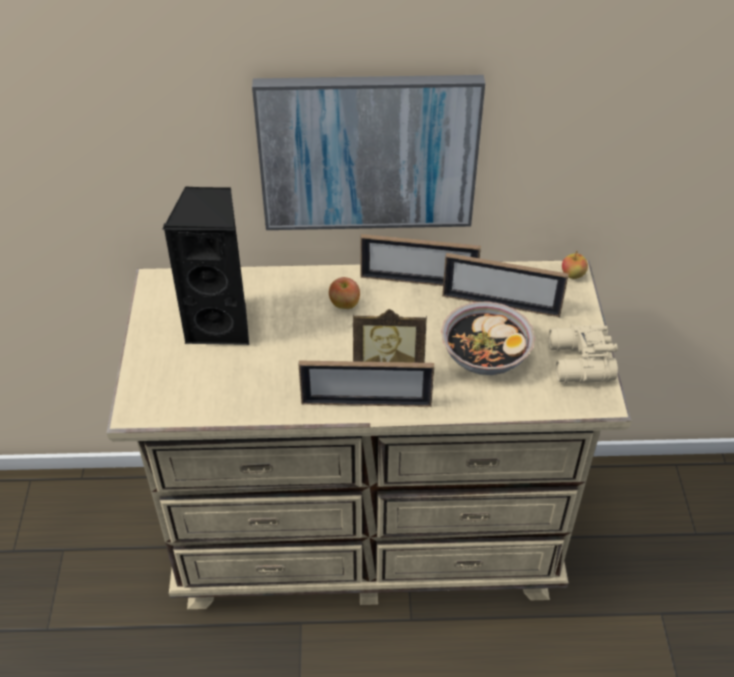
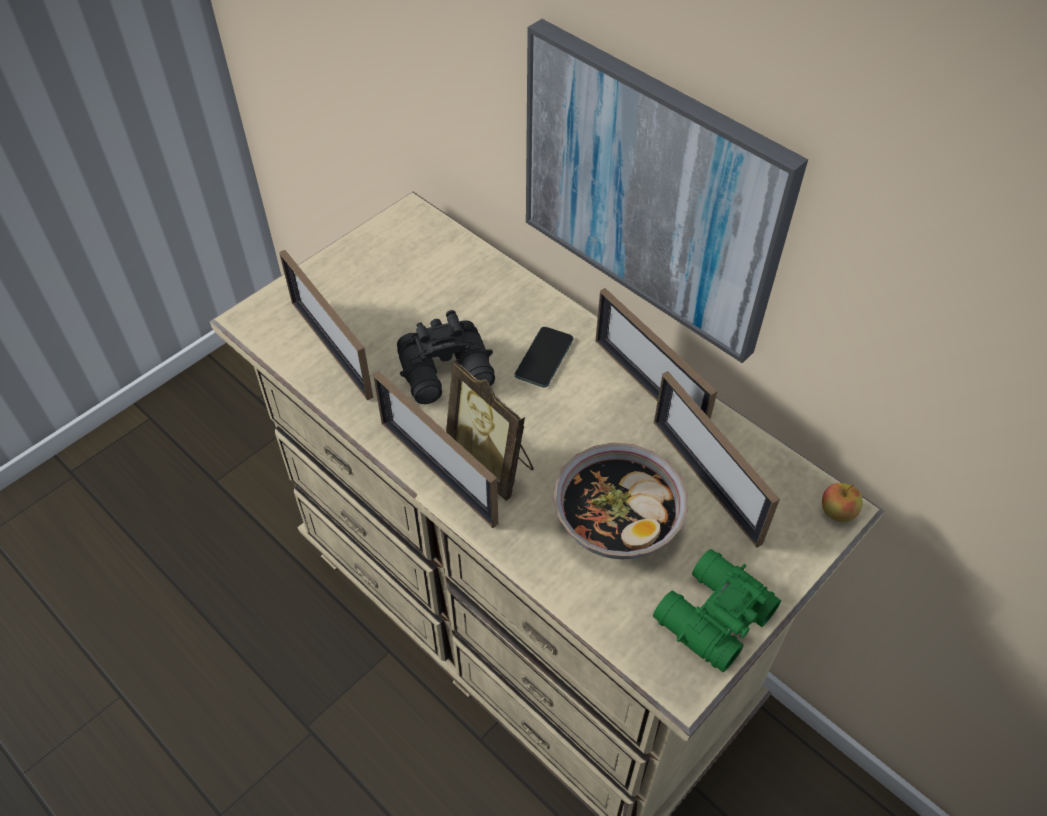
camera: 45 degrees right, 5 degrees up
black speaker [162,186,249,345] -> none
apple [329,277,360,309] -> phone [514,327,573,387]
beige binoculars [548,324,618,383] -> green binoculars [653,549,781,672]
none -> picture frame [279,250,373,400]
none -> black binoculars [397,310,495,404]

